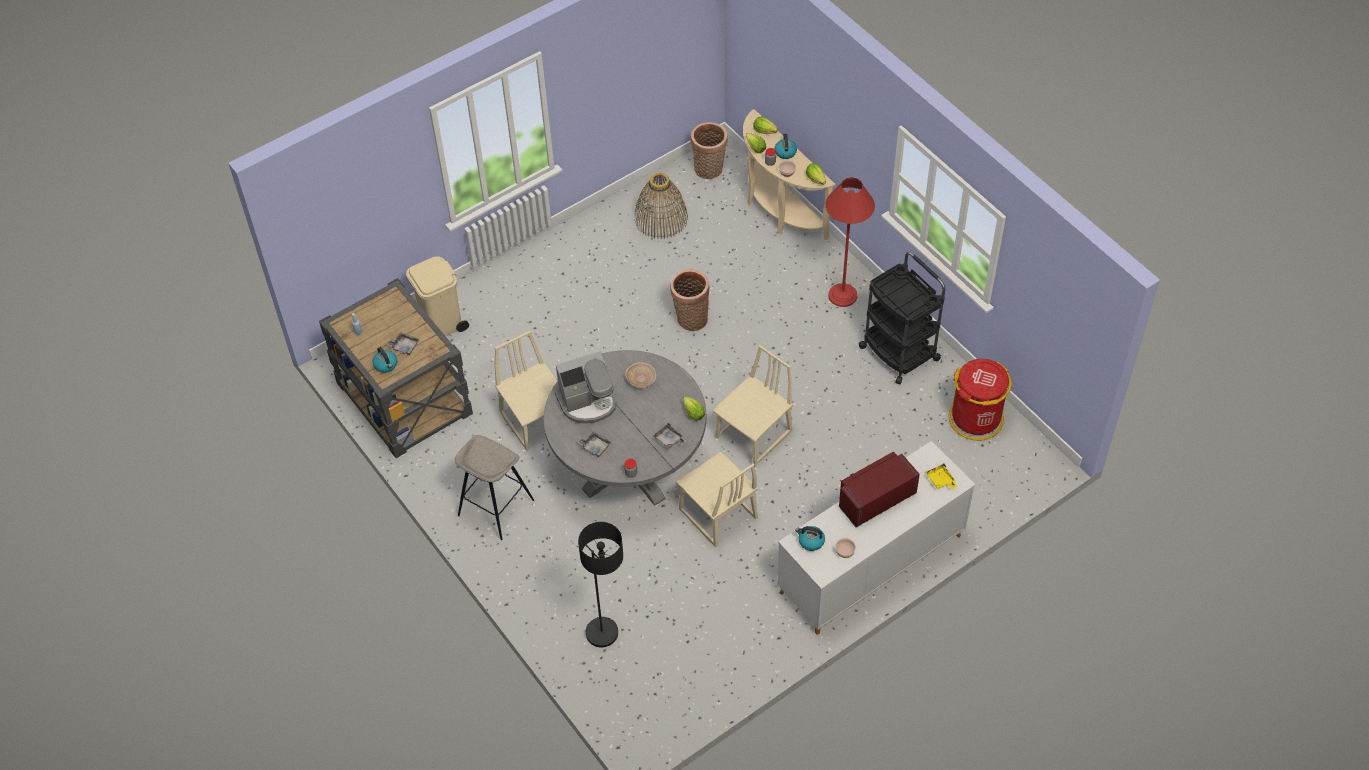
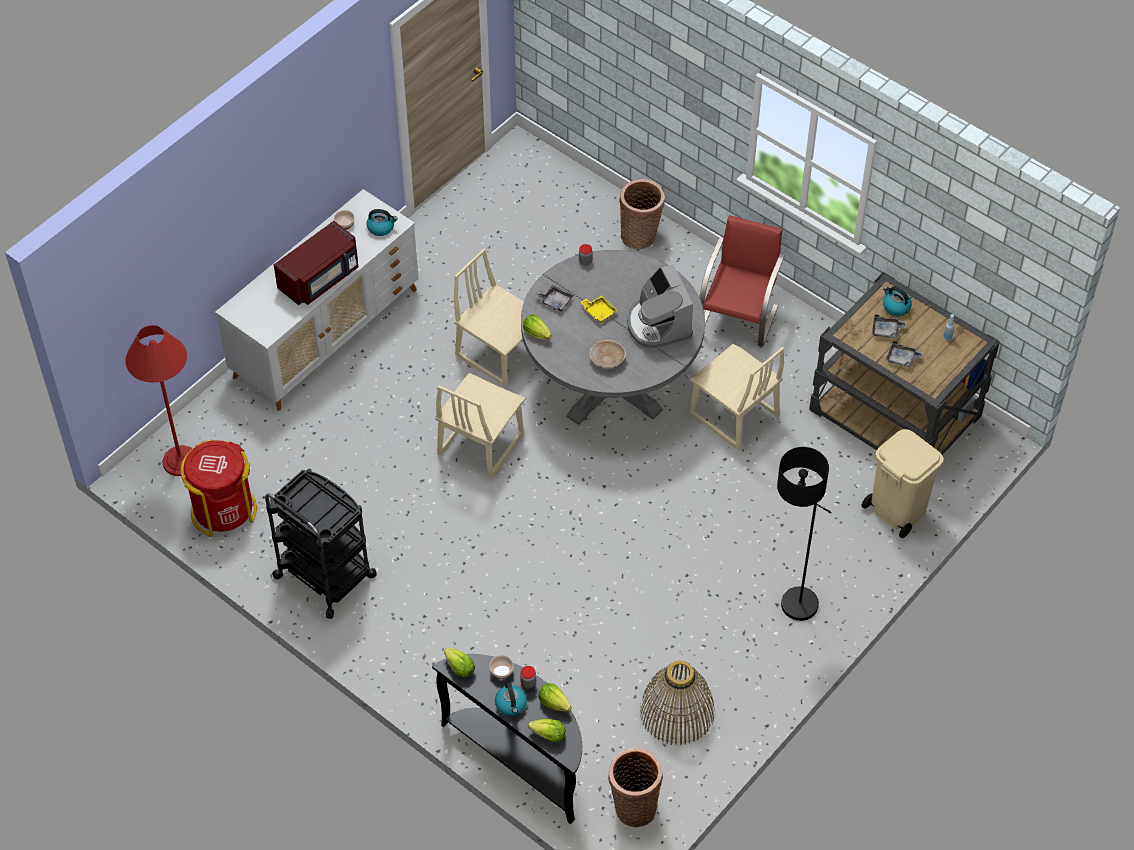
camera: 165 degrees right, 0 degrees up
grey stool [455,435,534,540] -> red chair [699,215,785,347]
coffee machine [555,351,616,424] -> coffee machine turned 75 degrees counterclockwise [627,265,693,349]
grey tray [577,431,611,457] -> grey tray moved to [886,341,924,367]
black floor lamp [578,522,623,648] -> black floor lamp moved to [777,447,832,621]
basket [670,269,710,331] -> basket moved to [619,179,665,249]
beige console table [743,109,835,240] -> black console table [432,654,582,824]
red floor lamp [826,178,875,307] -> red floor lamp moved to [125,325,193,476]
yellow tray [925,463,957,489] -> yellow tray moved to [581,295,618,323]

